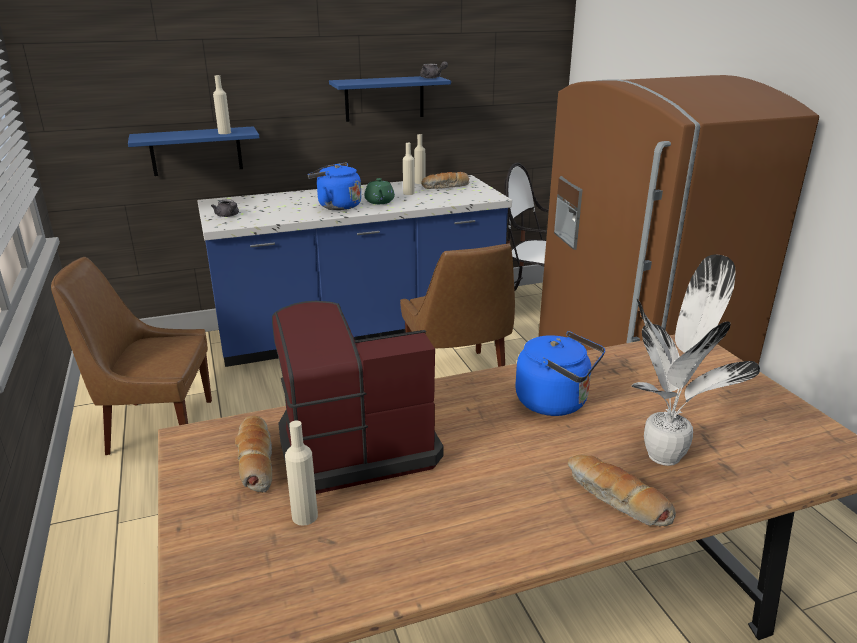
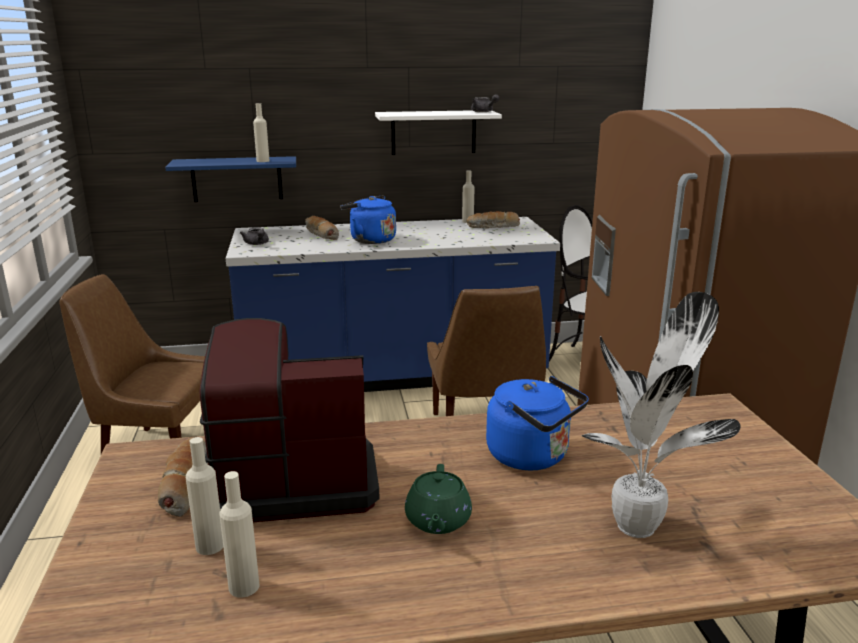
camera: 10 degrees right, 5 degrees down
blue shelf [329,76,451,122] -> white shelf [375,110,502,155]
green teapot [364,178,395,204] -> green teapot moved to [405,464,472,534]
beige bottle [403,143,415,195] -> beige bottle moved to [219,471,259,598]
bread [568,455,676,526] -> bread moved to [305,216,339,240]

